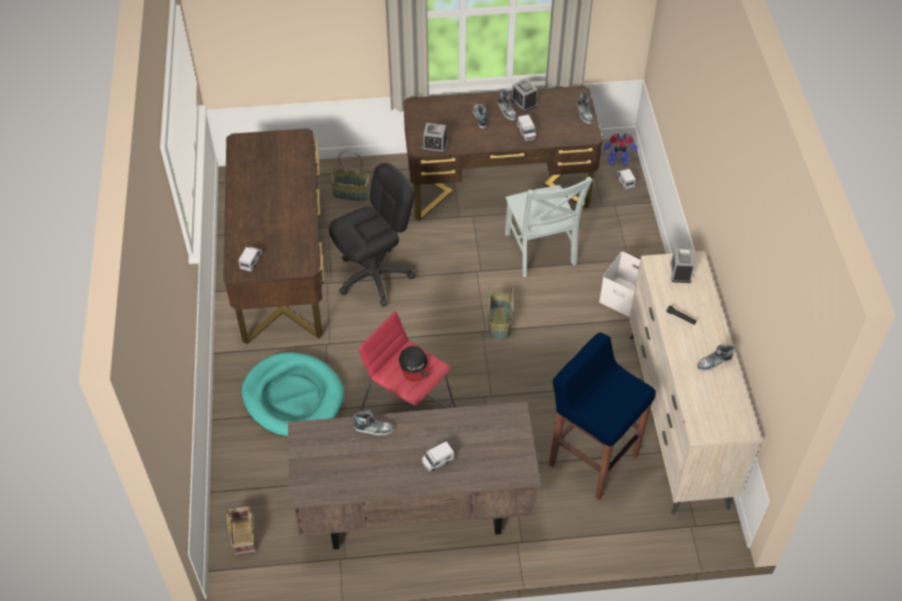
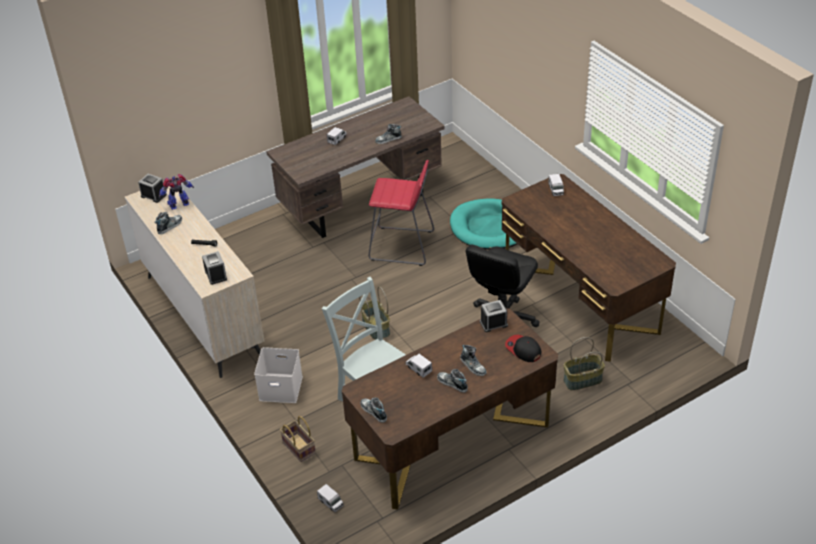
camera: 155 degrees right, 10 degrees down
basket [226,506,256,555] -> basket moved to [280,416,316,462]
cap [399,346,431,382] -> cap moved to [505,335,541,362]
alarm clock [511,79,538,112] -> alarm clock moved to [138,173,167,203]
blue stool [549,332,656,500] -> none
toy robot [602,133,638,166] -> toy robot moved to [159,174,194,210]

